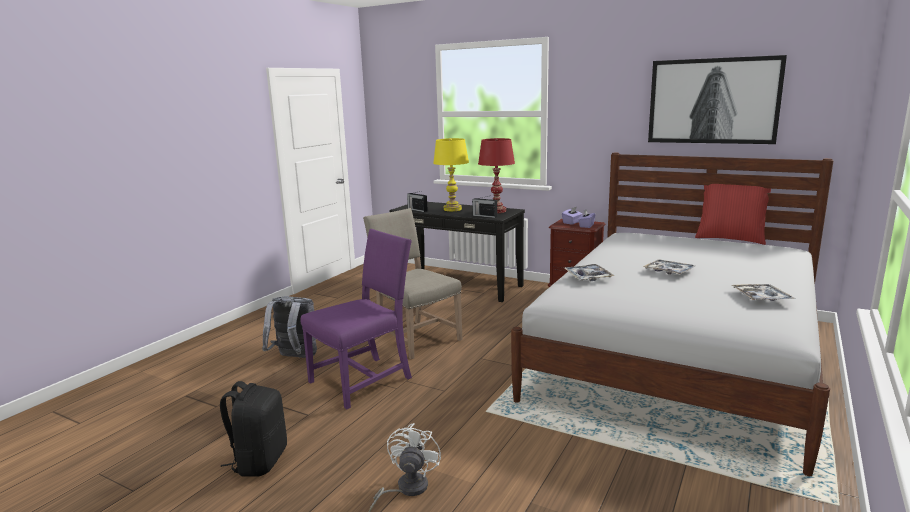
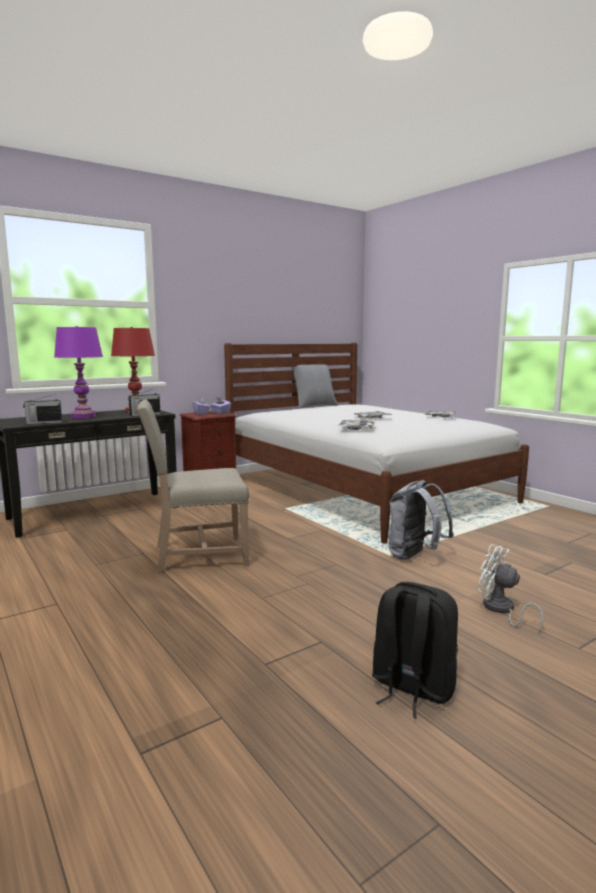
camera: 65 degrees left, 5 degrees down
grey backpack [262,296,317,358] -> grey backpack moved to [388,480,454,560]
purple chair [300,229,412,410] -> none
yellow table lamp [433,138,469,211] -> purple table lamp [54,326,103,418]
picture [648,55,787,144] -> none
red pillow [695,184,771,245] -> grey pillow [291,364,338,408]

